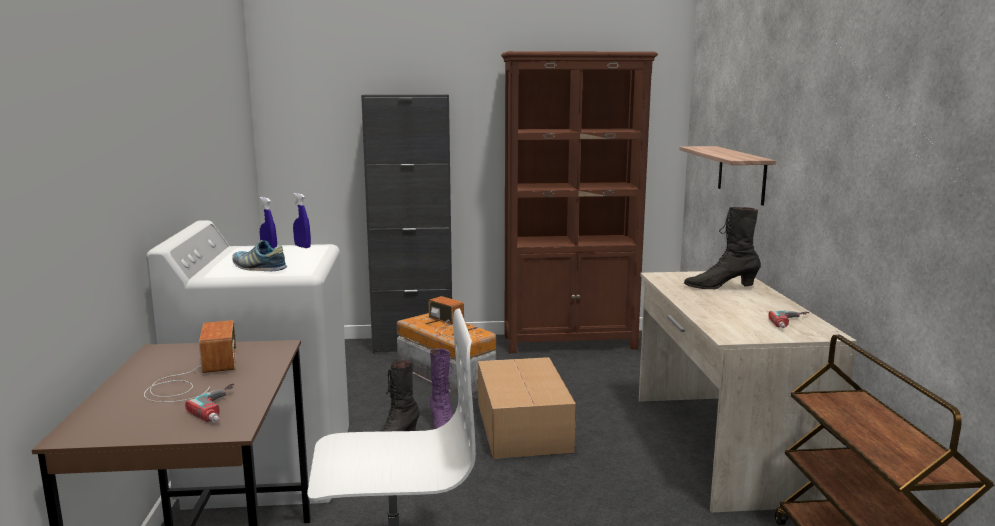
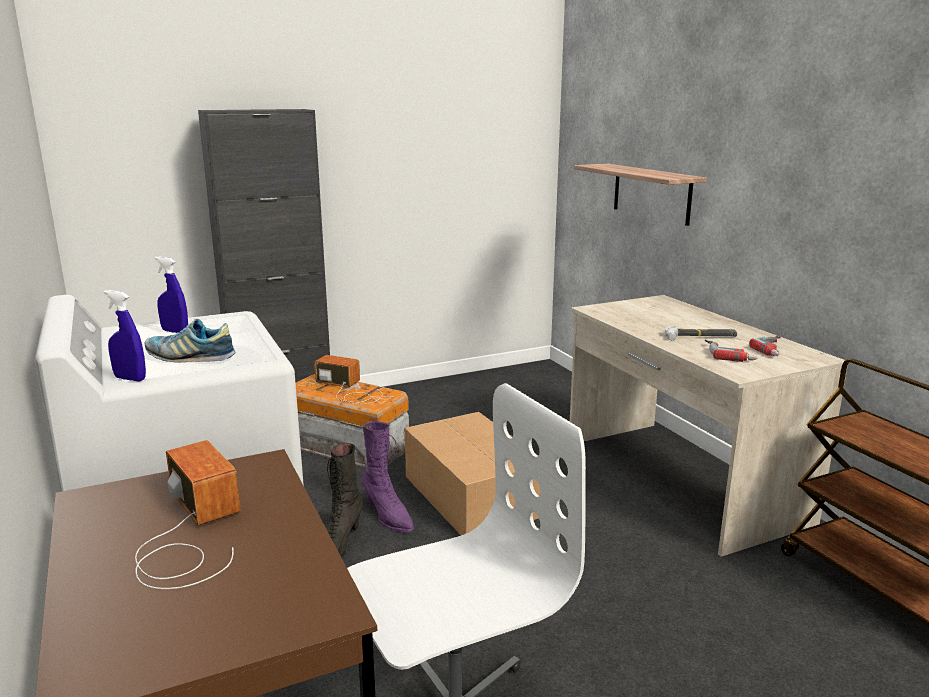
camera: 20 degrees left, 5 degrees up
power drill [185,383,234,423] -> power drill moved to [705,339,758,362]
blue spray bottle [293,193,311,248] -> blue spray bottle moved to [104,290,146,382]
brown bookcase [501,51,658,354] -> none
black boot [684,207,761,289] -> none
none -> hammer [665,325,737,341]

